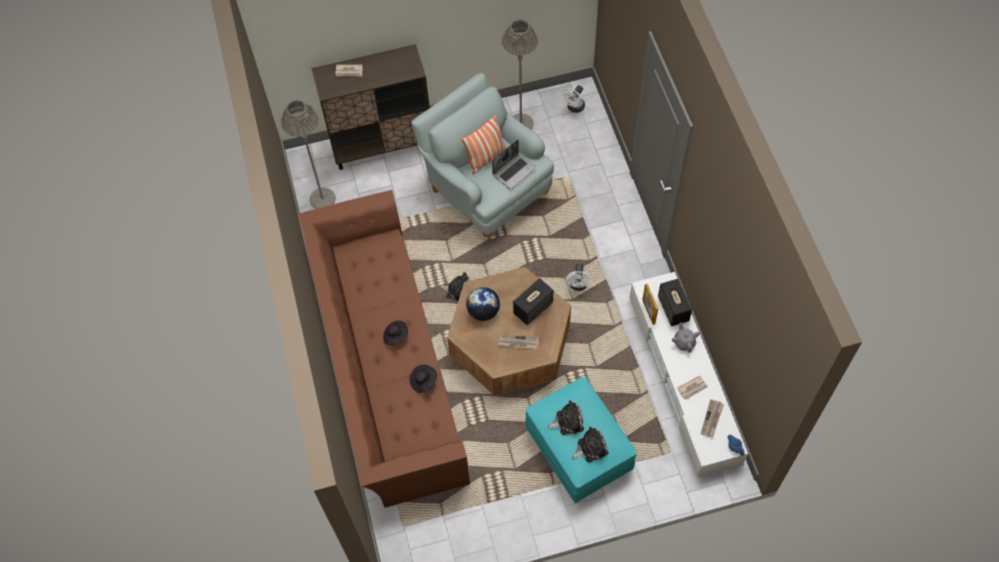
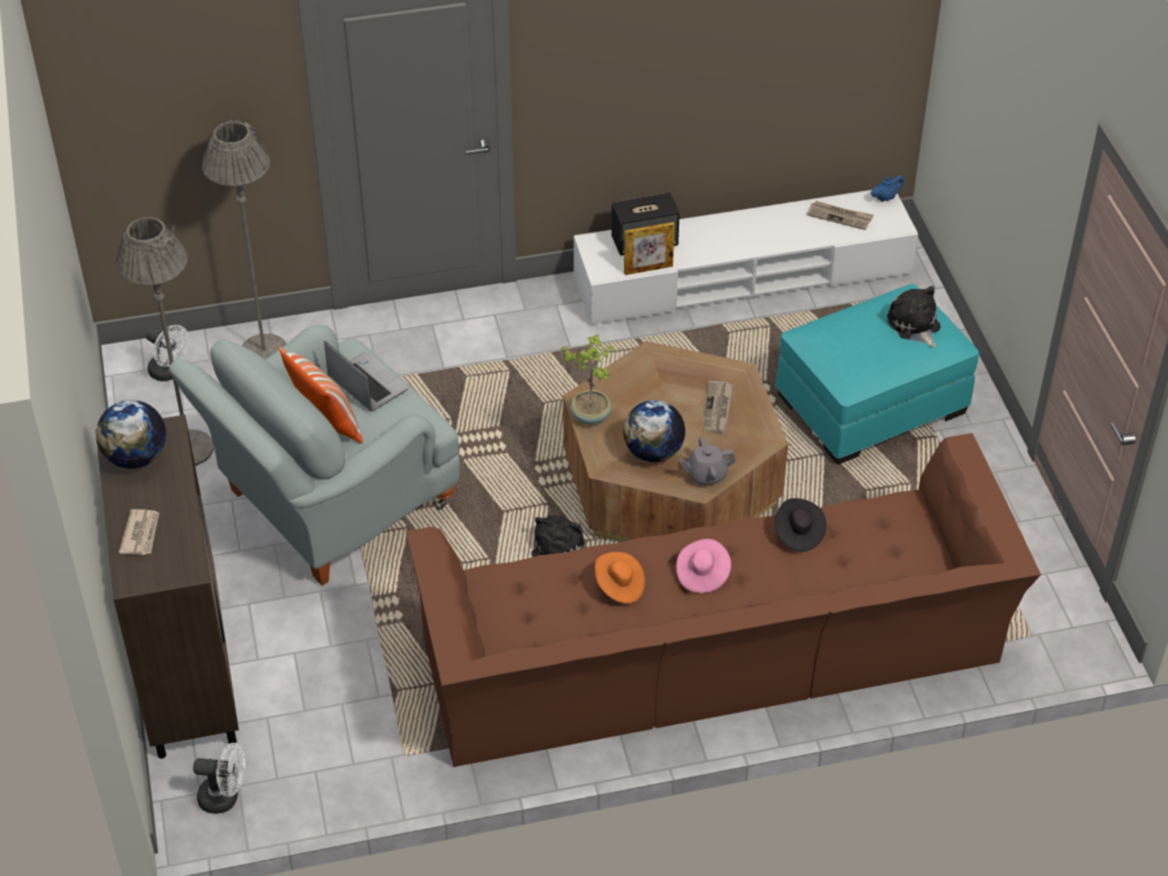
camera: 90 degrees left, 15 degrees down
grey floor lamp [281,100,335,209] -> grey floor lamp moved to [202,119,287,359]
black hat [383,320,408,345] -> pink hat [676,539,731,593]
speaker [513,278,553,325] -> none
plush toy [548,400,584,435] -> none
white fan [566,263,591,291] -> white fan moved to [193,743,245,814]
grey teapot [672,322,700,353] -> grey teapot moved to [679,437,736,486]
newspaper [677,376,708,400] -> none
none -> globe [96,400,166,469]
none -> potted plant [560,335,616,425]
none -> orange hat [595,552,645,604]

